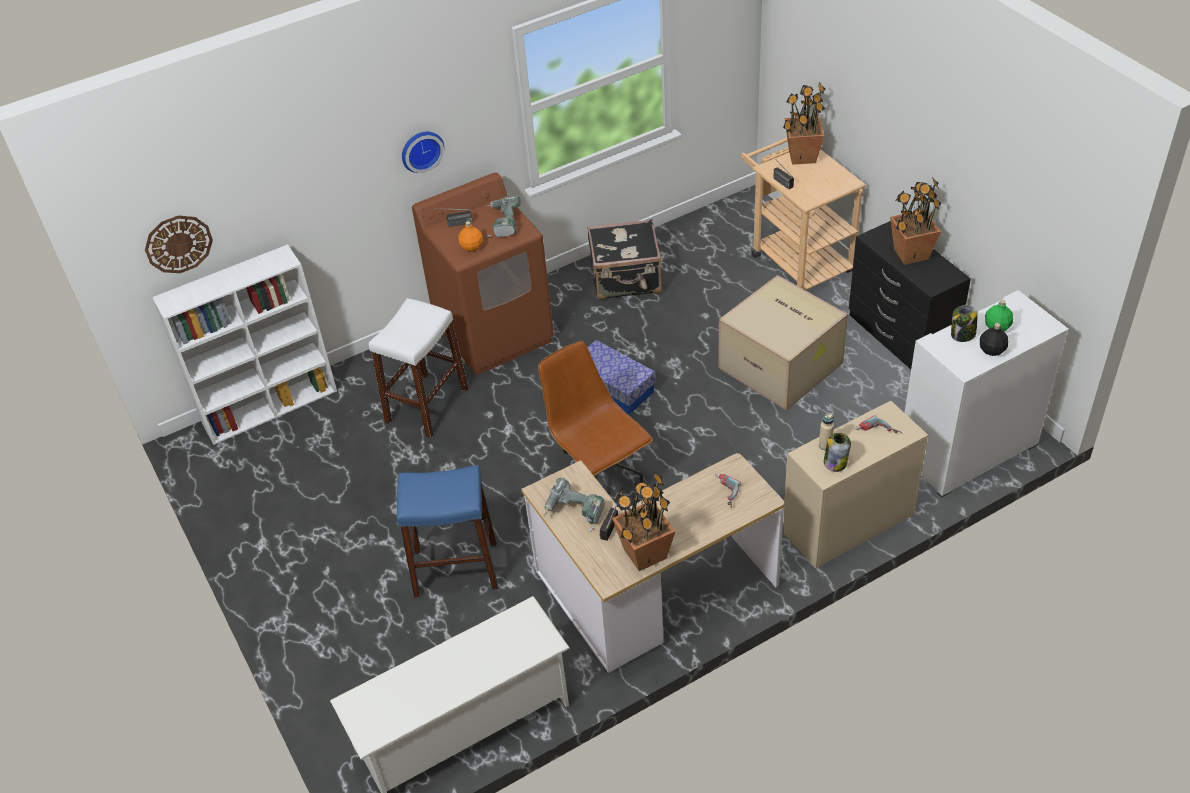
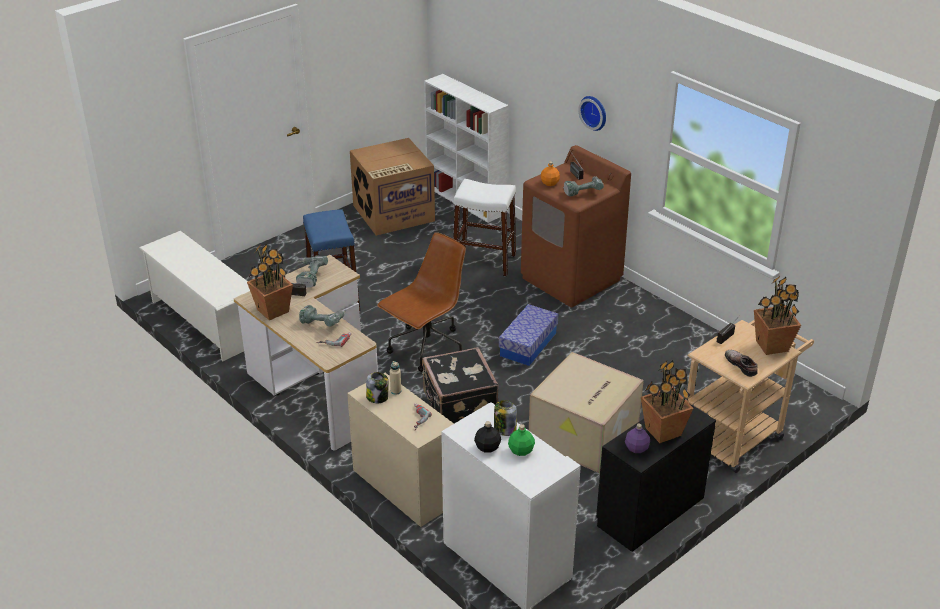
camera: 75 degrees right, 10 degrees down
wall clock [145,215,213,273] -> none
black suitcase [587,219,661,300] -> black suitcase moved to [422,347,499,424]
none -> power drill [299,305,346,327]
none -> cardboard box [350,138,435,236]
none -> purple bottle [625,424,650,453]
none -> shoe [725,350,758,377]

